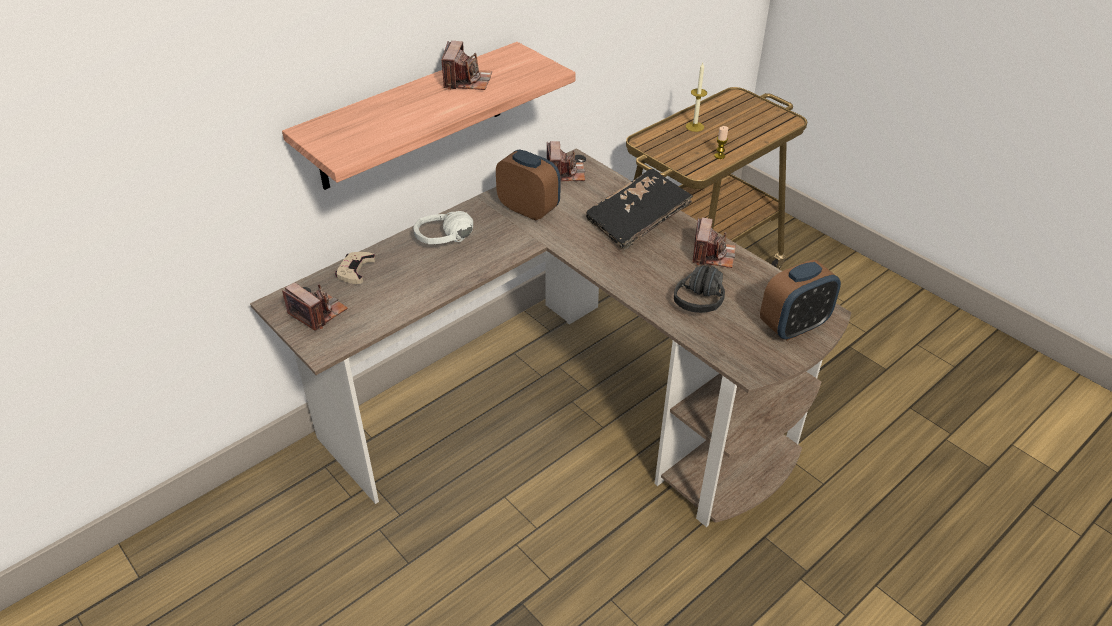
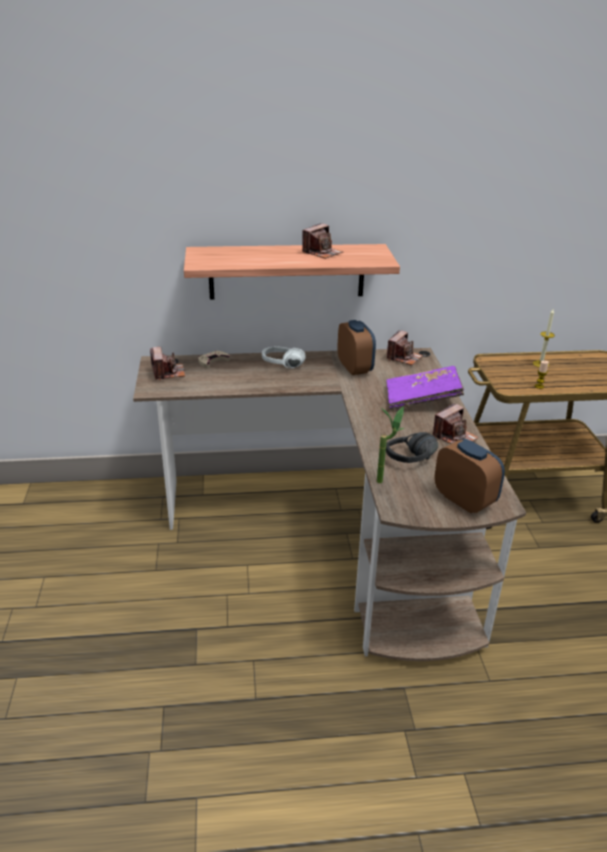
camera: 35 degrees right, 10 degrees down
black book [586,169,693,250] -> purple book [386,366,464,410]
alarm clock [760,260,841,341] -> alarm clock turned 135 degrees counterclockwise [435,439,505,513]
none -> potted plant [377,406,405,483]

